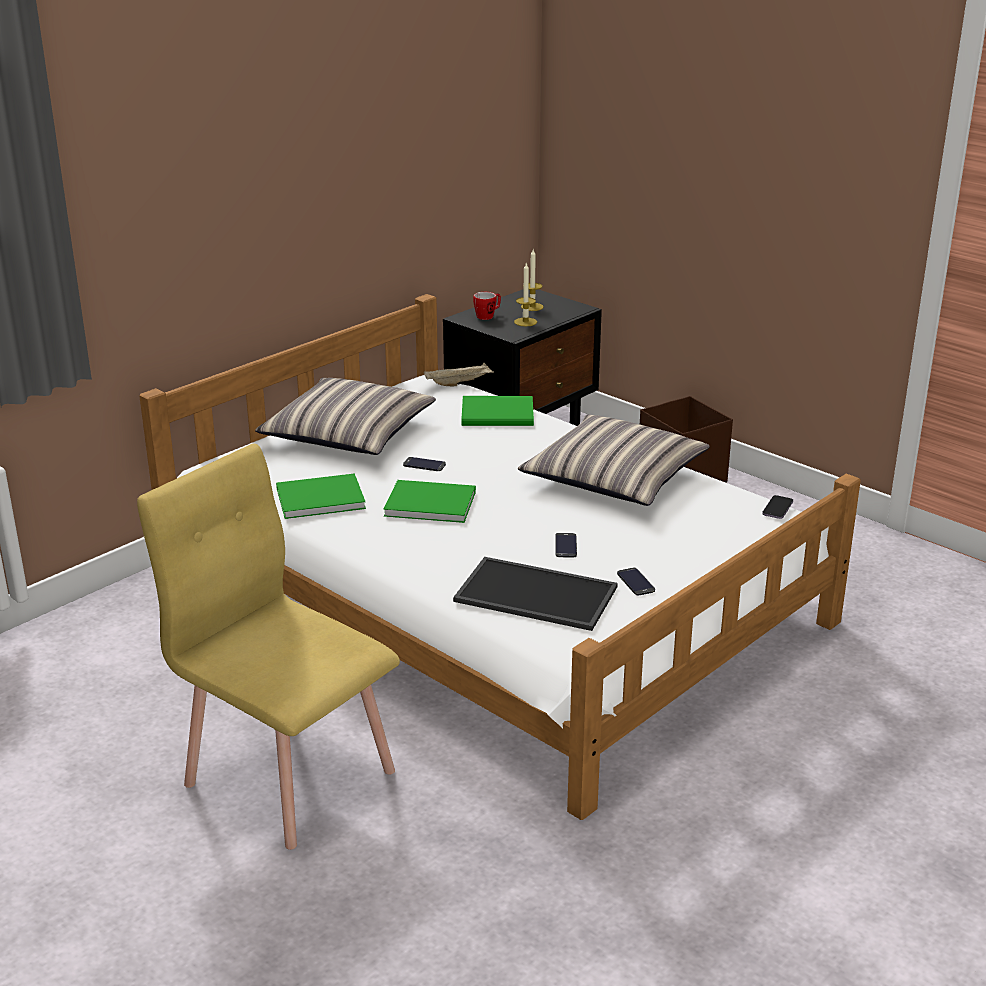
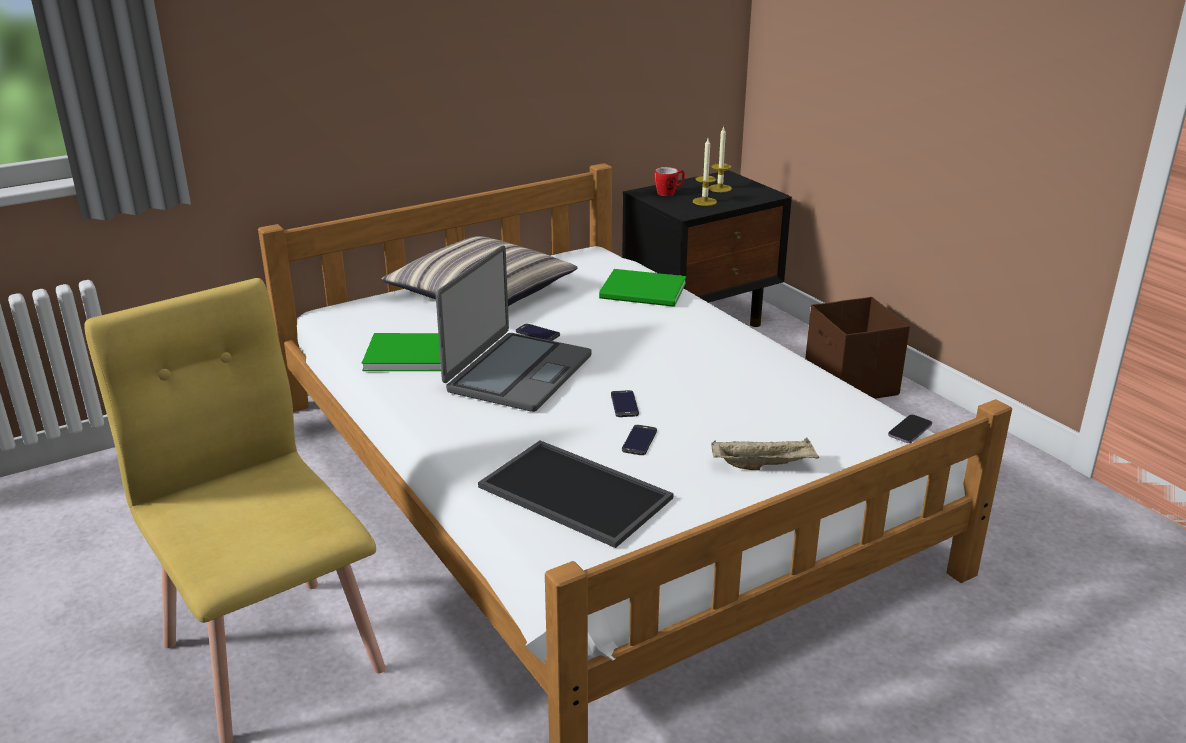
camera: 15 degrees right, 0 degrees up
green book [384,480,476,523] -> laptop [436,245,592,412]
beige tray [424,363,494,386] -> beige tray moved to [711,437,819,470]
pillow [518,414,710,506] -> none
phone [617,568,655,595] -> phone moved to [611,390,639,417]

